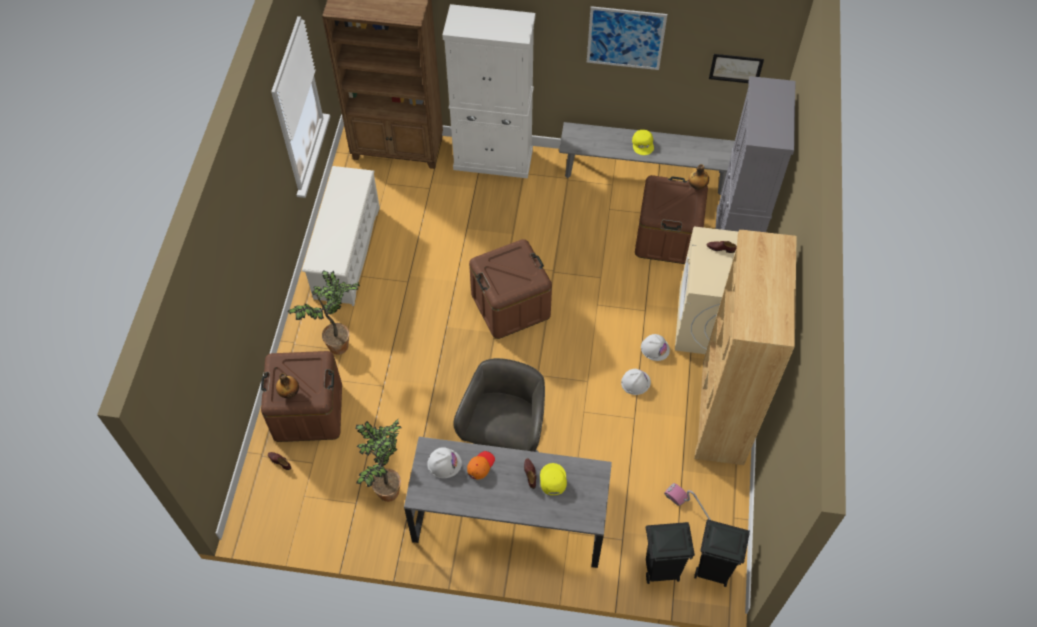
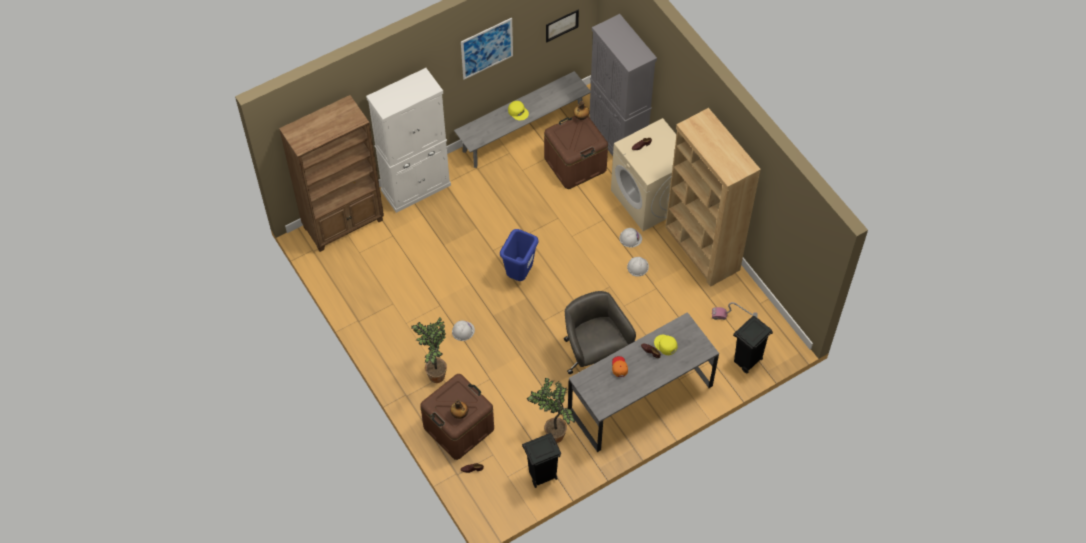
camera: 40 degrees left, 0 degrees up
white shoe rack [302,166,380,306] -> none
white hard hat [427,447,462,478] -> white hard hat moved to [452,320,475,341]
brown storage box [469,239,552,339] -> blue trash can [500,229,539,281]
black trash can [694,519,750,587] -> black trash can moved to [522,433,561,488]

